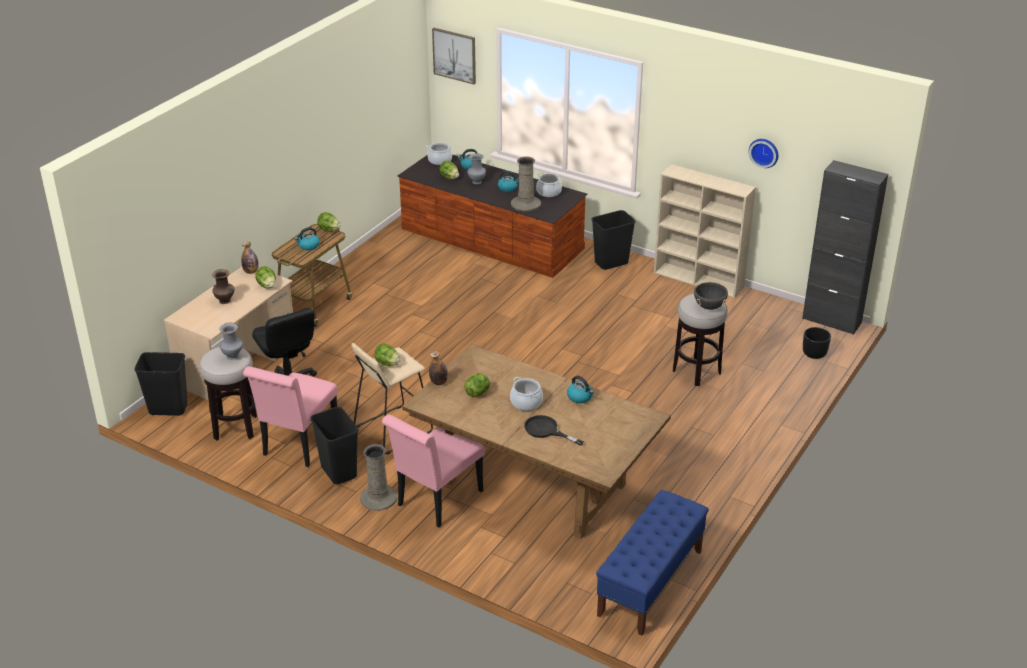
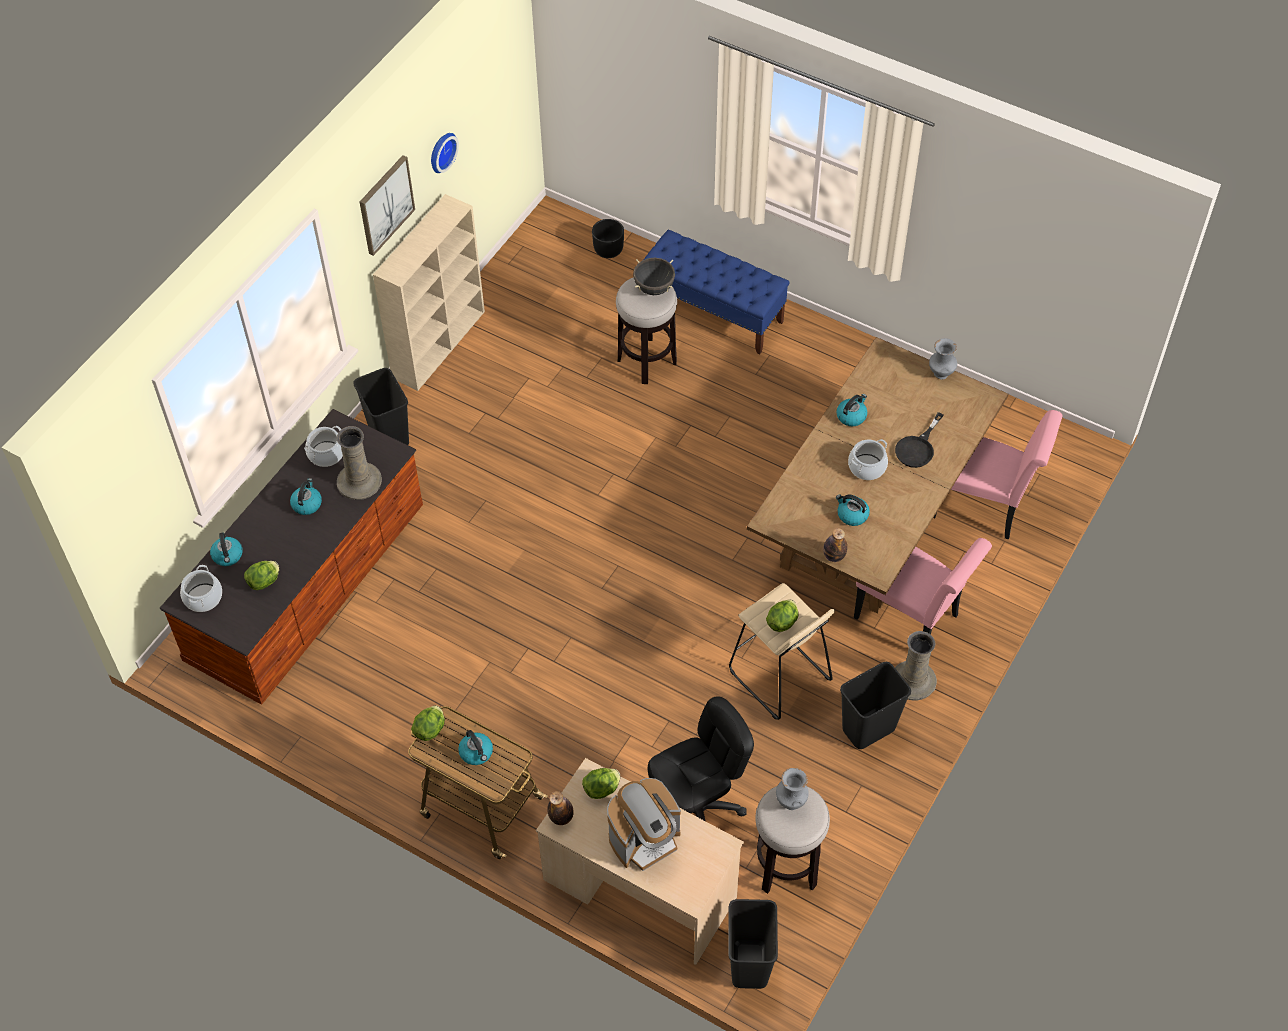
camera: 90 degrees left, 20 degrees up
brown vase [212,269,235,304] -> coffee machine [607,778,681,871]
pink chair [243,366,338,467] -> pink chair moved to [934,410,1062,540]
picture [432,28,476,84] -> picture moved to [360,155,415,256]
lettuce [464,373,490,397] -> kettle [836,494,870,526]
grey vase [467,153,486,184] -> grey vase moved to [929,338,957,379]
blue bench [596,490,709,636] -> blue bench moved to [644,230,789,354]
black cabinet [802,160,888,335] -> none

